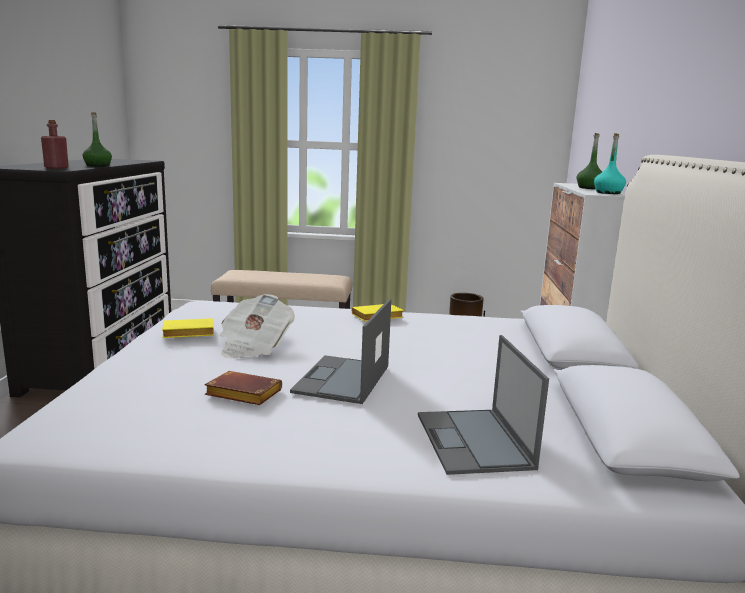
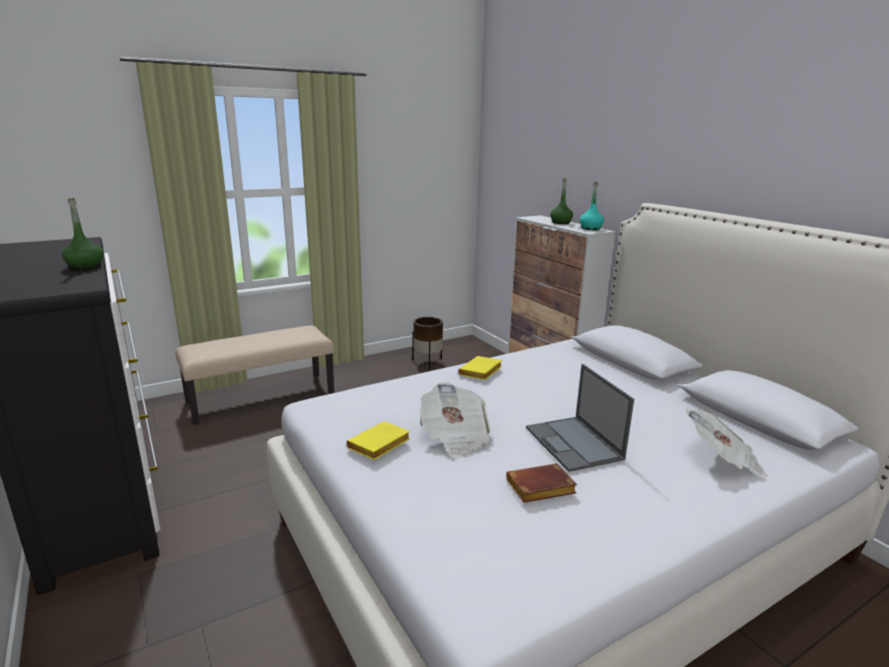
camera: 35 degrees left, 5 degrees up
red bottle [41,120,69,169] -> none
laptop [418,335,549,475] -> newspaper [686,409,767,477]

